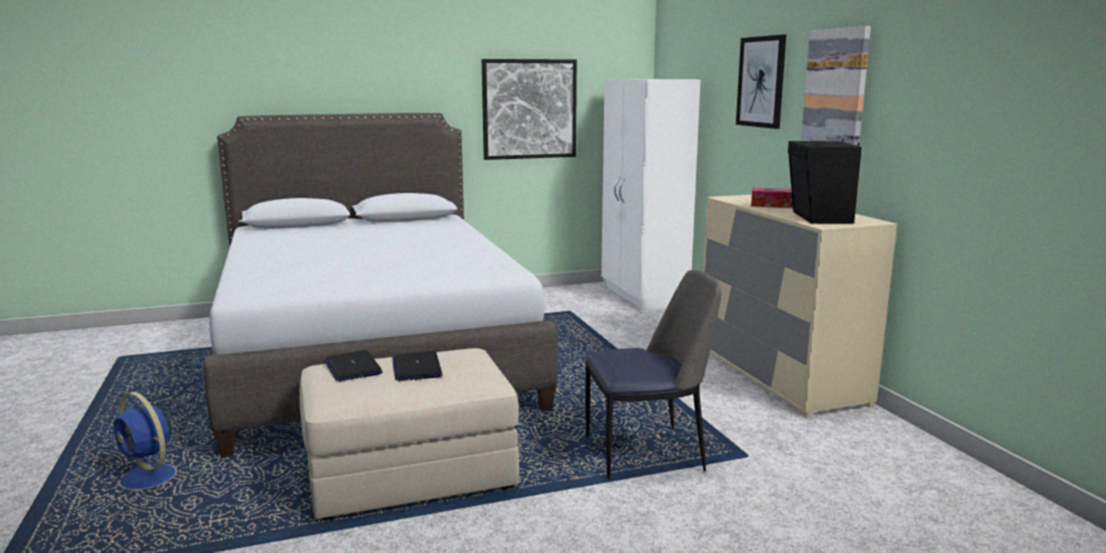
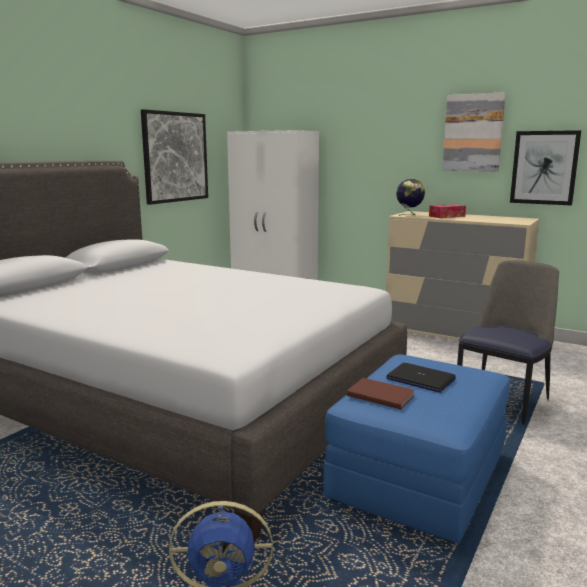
camera: 40 degrees left, 0 degrees up
beige ottoman [299,348,519,520] -> blue ottoman [323,354,510,544]
laptop [324,350,383,382] -> brown book [347,378,415,409]
picture [736,35,786,129] -> picture moved to [510,130,581,205]
black speaker [788,139,862,224] -> none
none -> globe [396,179,425,216]

